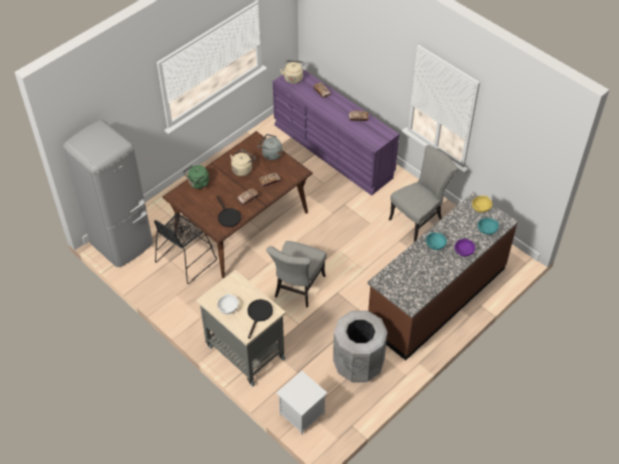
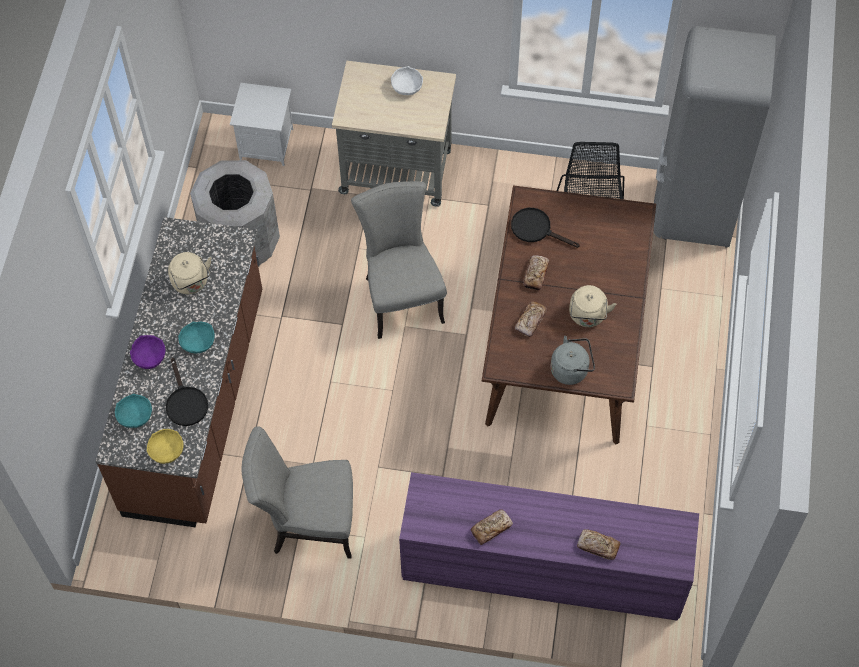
camera: 145 degrees right, 10 degrees up
green kettle [183,165,209,189] -> none
black frying pan [248,299,273,339] -> black frying pan moved to [166,357,208,426]
beige kettle [280,60,304,84] -> beige kettle moved to [168,252,211,294]
grey chair [389,145,458,242] -> grey chair turned 75 degrees clockwise [241,426,353,559]

